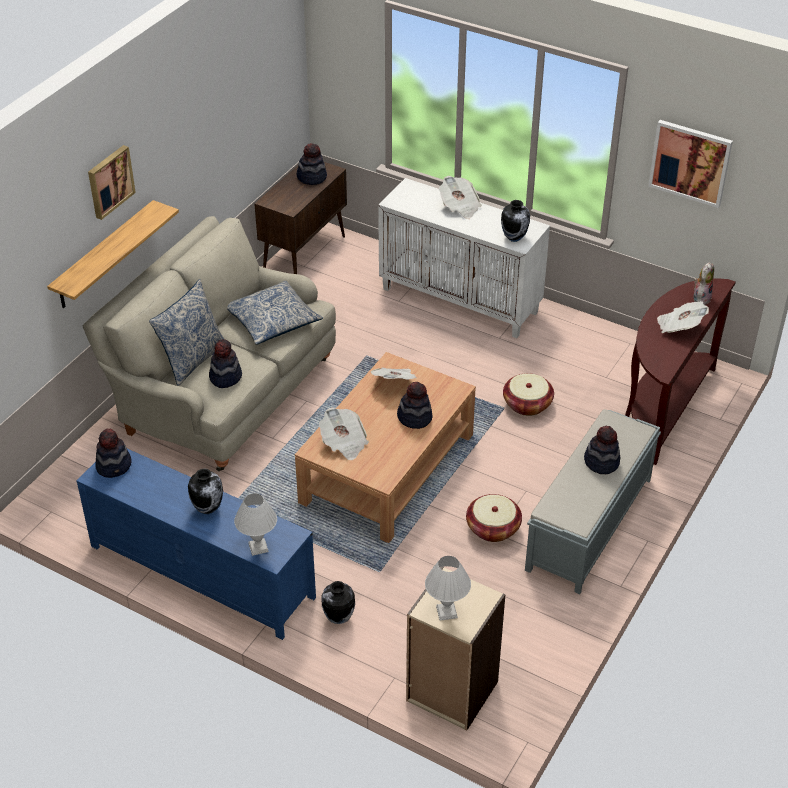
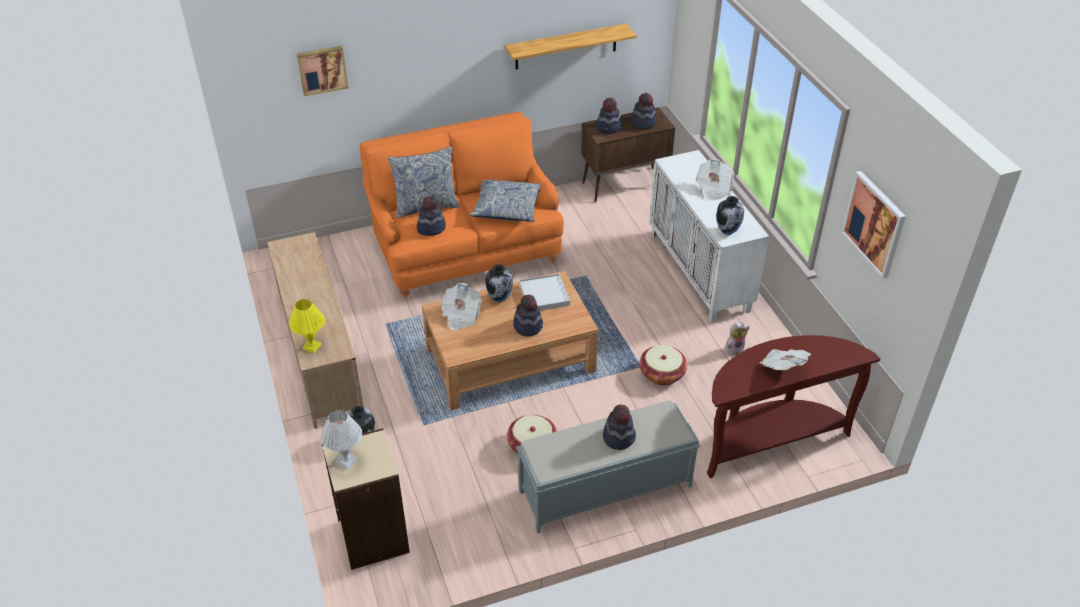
camera: 40 degrees right, 0 degrees up
shelf [47,200,179,308] -> shelf moved to [505,24,637,69]
blue tv stand [76,449,316,640] -> beige tv stand [267,232,364,429]
beige sofa [83,216,336,471] -> orange sofa [360,112,564,298]
picture [88,145,136,220] -> picture moved to [296,46,348,96]
hat [96,428,132,478] -> hat moved to [596,98,622,134]
vase [188,469,223,514] -> vase moved to [486,264,513,302]
white table lamp [234,493,277,556] -> yellow table lamp [289,299,325,353]
newspaper [371,368,416,380] -> white tray [519,273,570,311]
plush toy [694,262,714,305] -> plush toy moved to [725,322,750,356]

